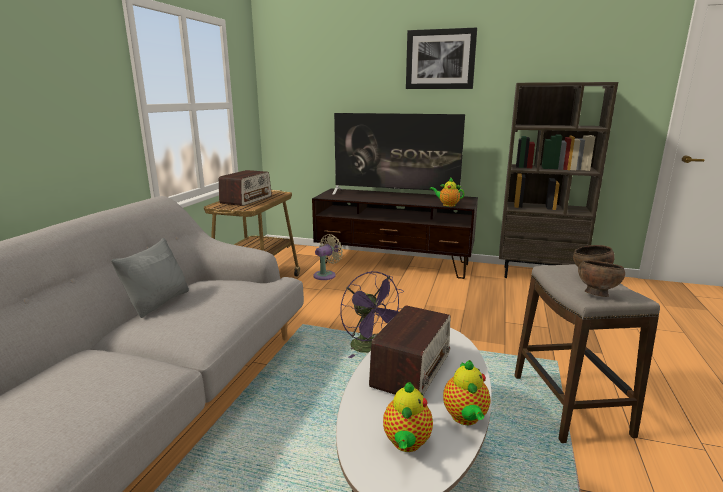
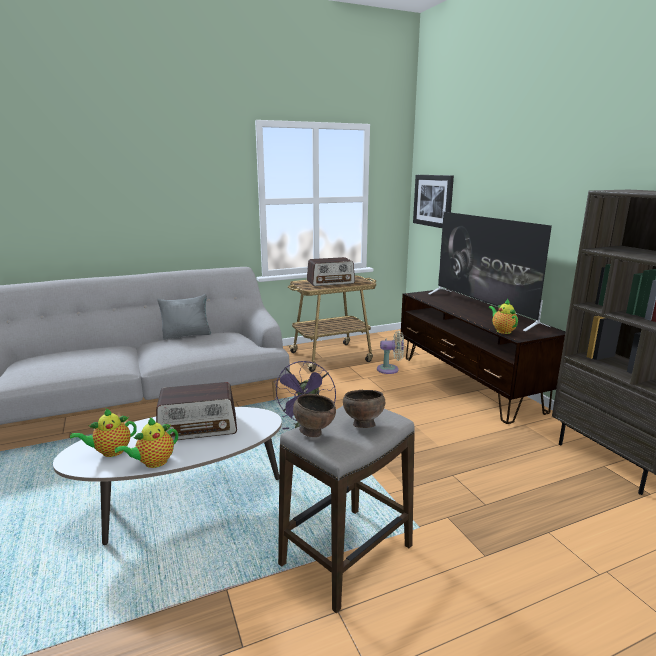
camera: 50 degrees right, 0 degrees up
picture [406,28,477,89] -> picture moved to [413,175,454,228]

